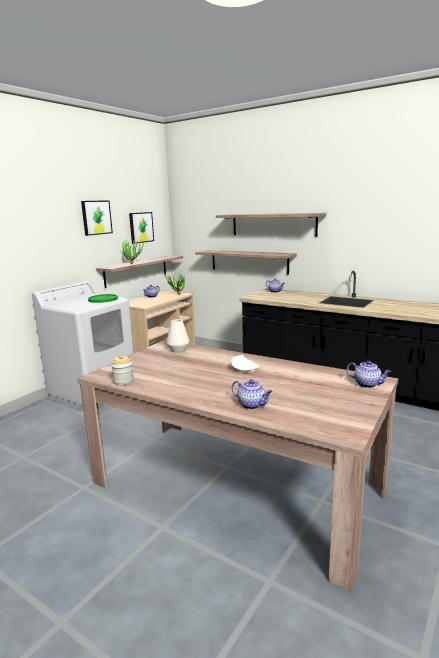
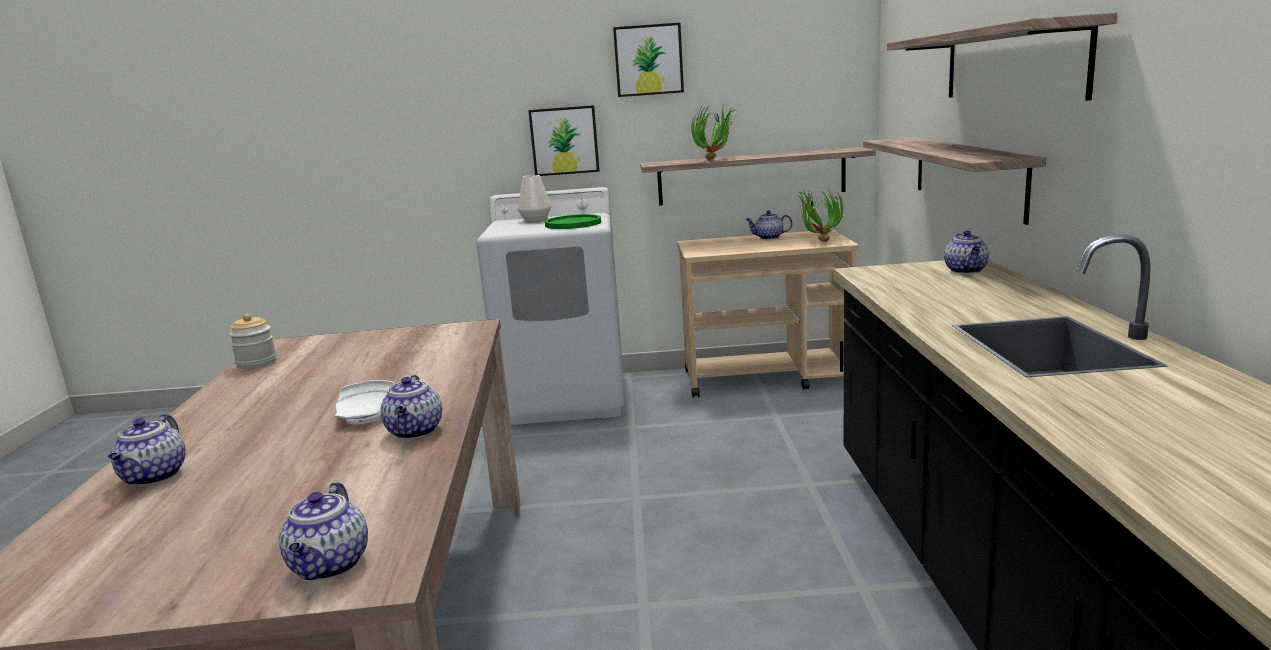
camera: 55 degrees right, 0 degrees up
picture [129,212,154,244] -> picture moved to [528,105,599,176]
white vase [166,319,190,353] -> white vase moved to [518,175,551,222]
none -> teapot [380,375,442,439]

